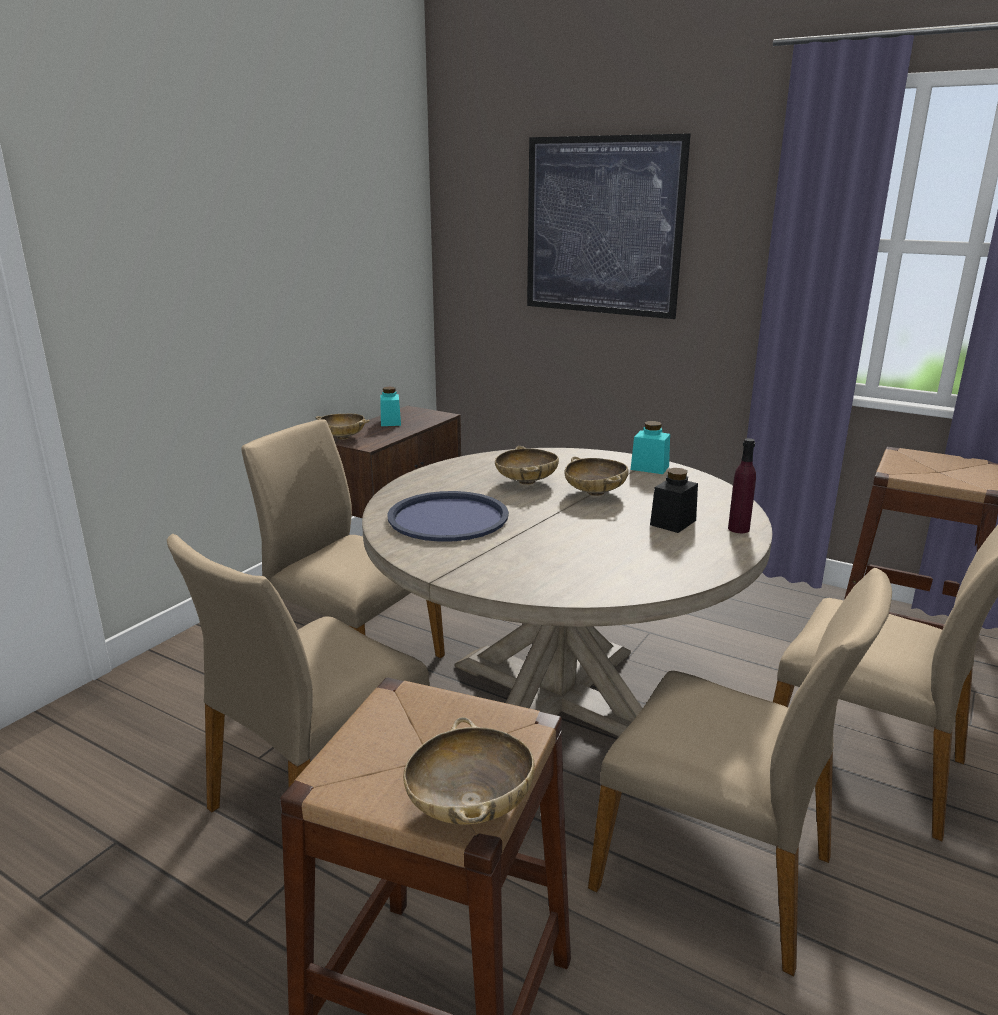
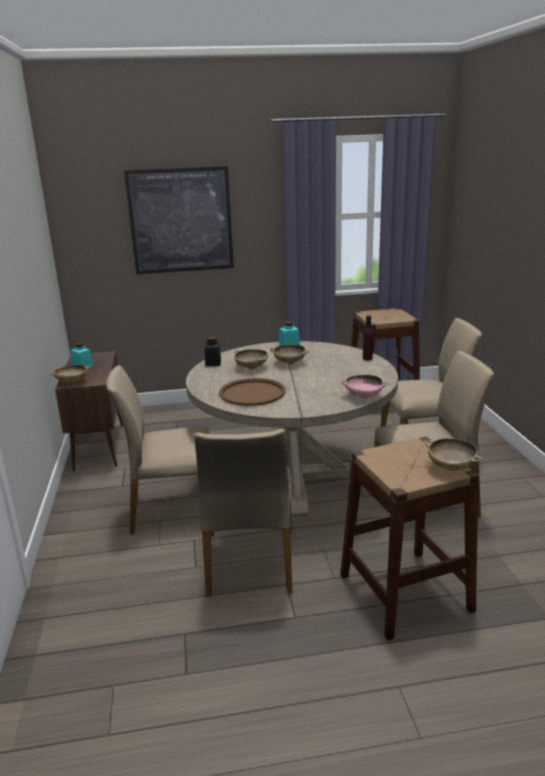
camera: 40 degrees left, 0 degrees up
blue tray [387,491,509,542] -> brown tray [219,378,286,406]
black jar [650,468,698,533] -> black jar moved to [205,337,221,367]
none -> pink bowl [340,375,389,398]

